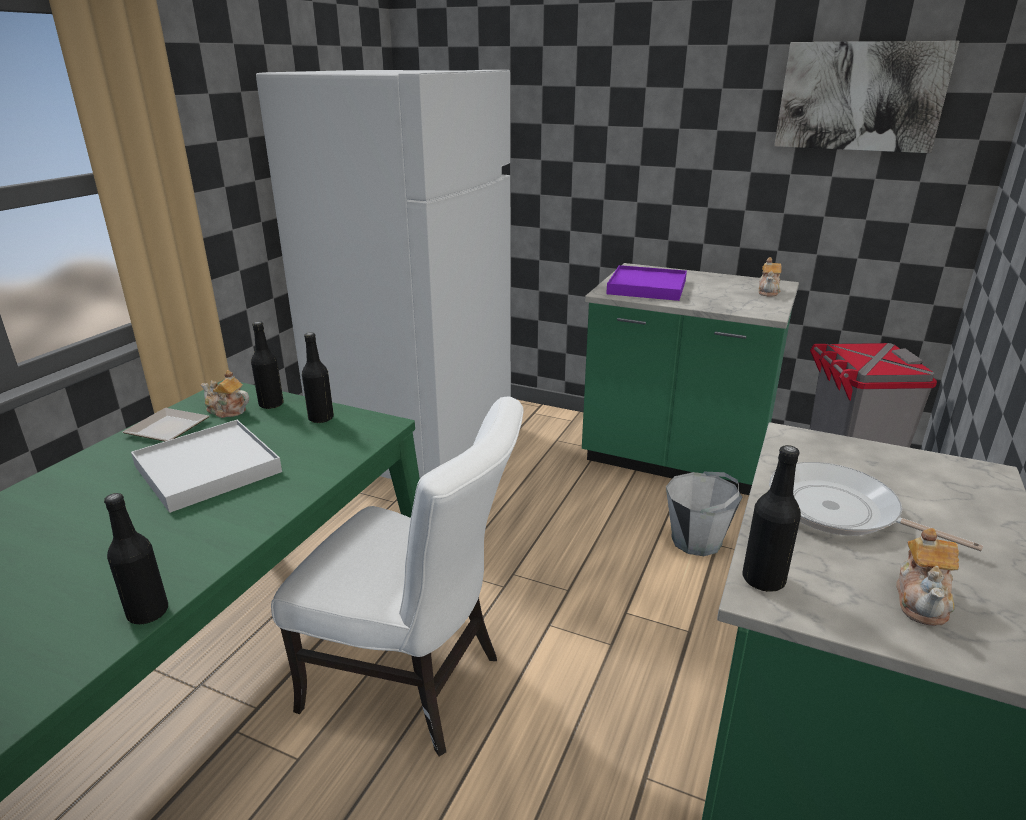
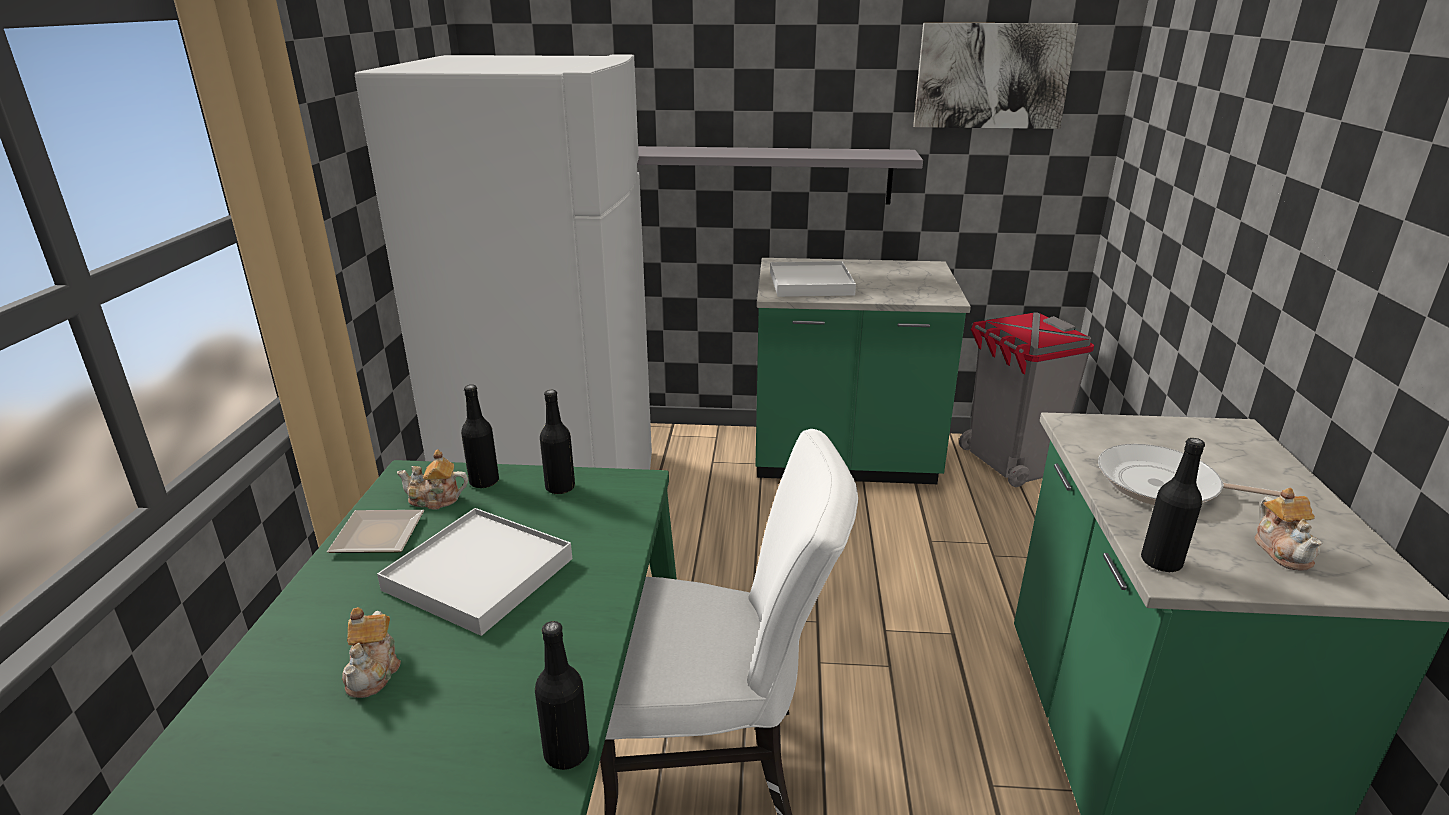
camera: 20 degrees left, 0 degrees up
purple tray [606,265,687,301] -> white tray [770,261,856,297]
grey bucket [666,472,742,556] -> none
teapot [759,257,781,297] -> teapot moved to [342,607,401,698]
none -> grey shelf [637,146,923,205]

